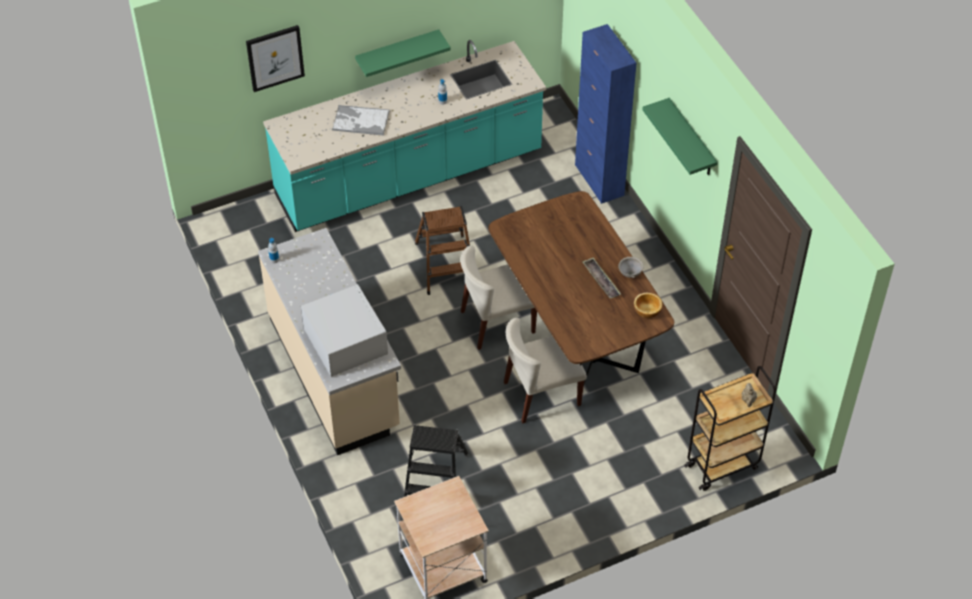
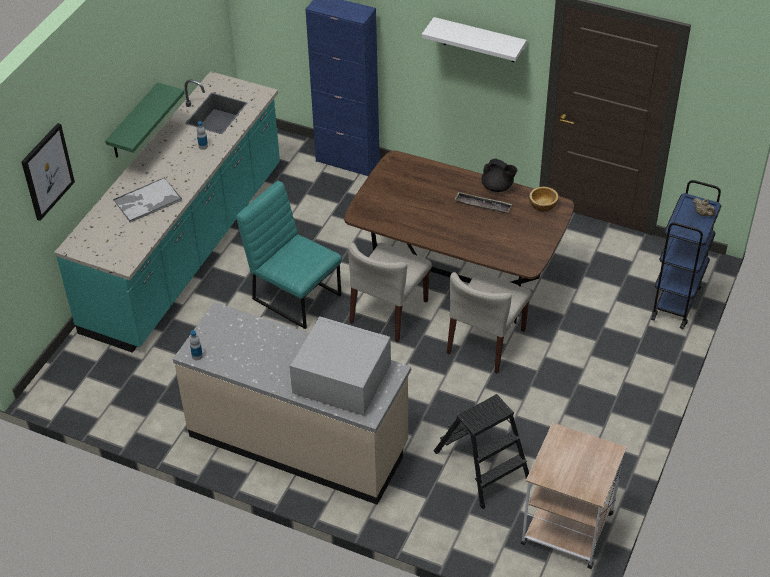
camera: 40 degrees left, 5 degrees down
brown step ladder [415,206,470,295] -> turquoise chair [236,181,342,329]
grey bowl [618,257,644,278] -> black teapot [482,158,517,192]
green shelf [642,98,718,175] -> white shelf [422,17,527,62]
brown cart [684,366,776,491] -> blue cart [651,180,721,329]

